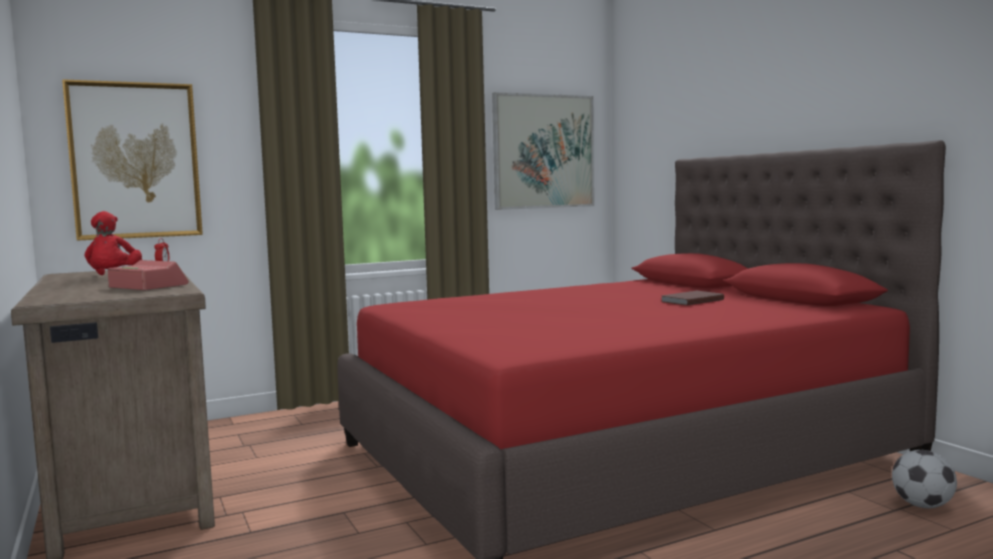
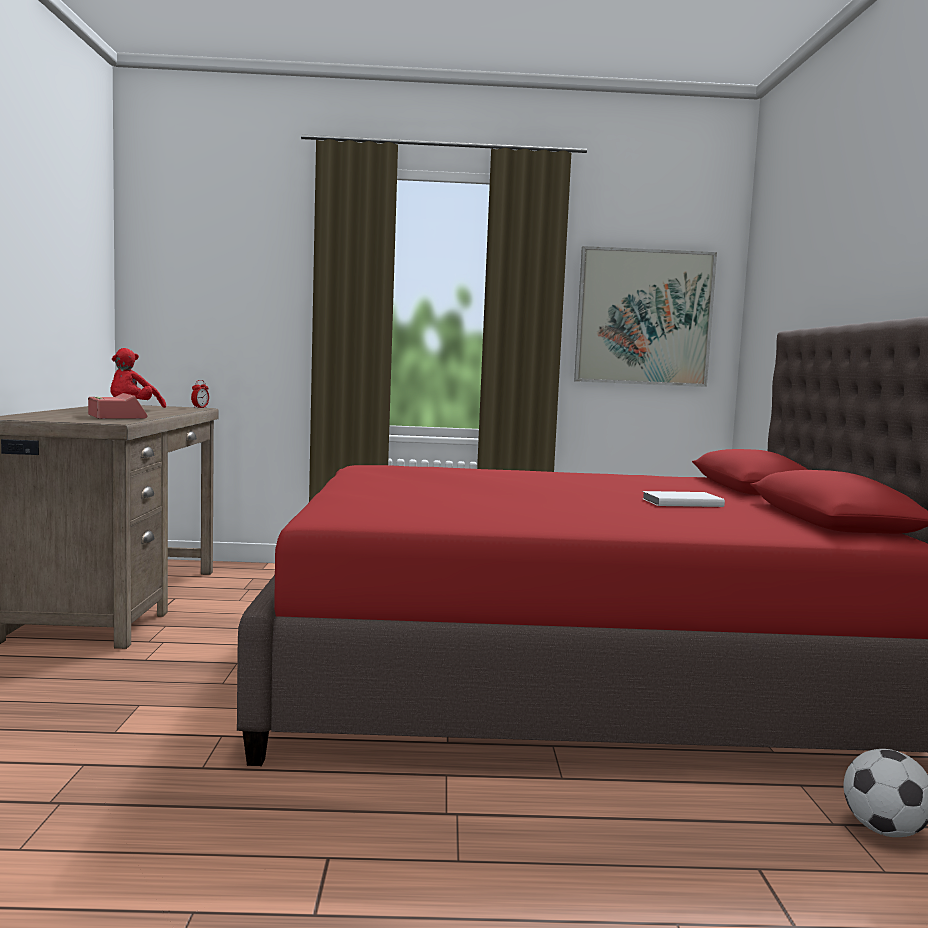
camera: 25 degrees right, 0 degrees up
picture [62,79,203,241] -> none
brown book [661,291,724,306] -> white book [642,491,725,507]

